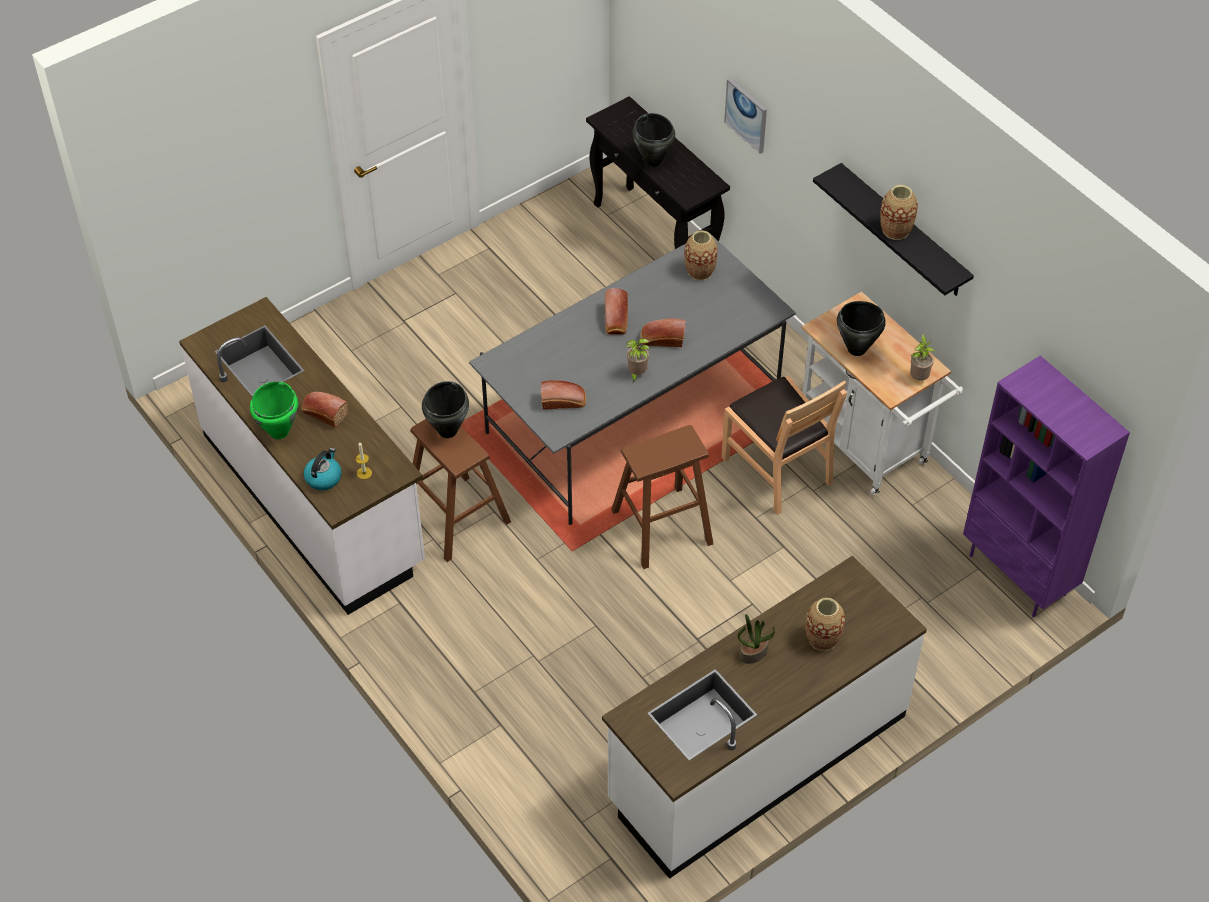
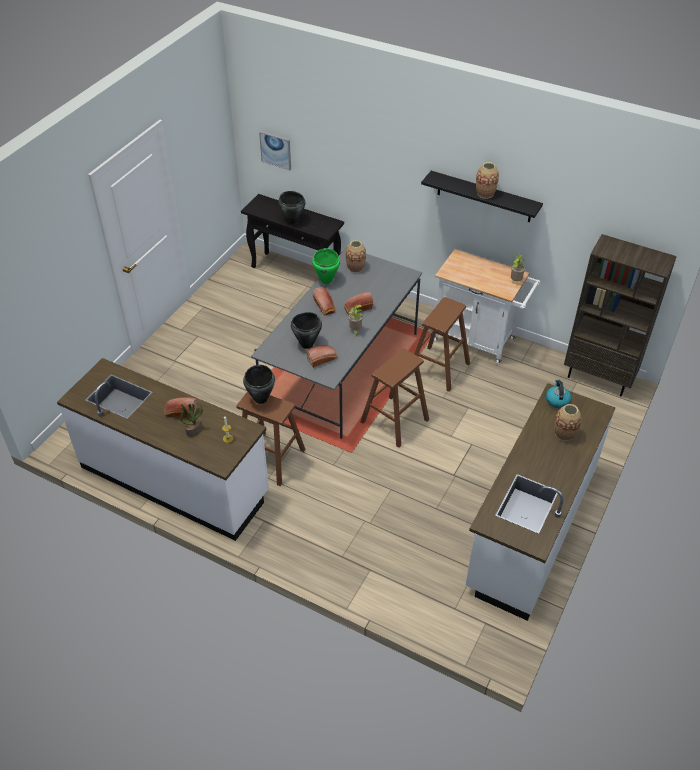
camera: 25 degrees left, 5 degrees down
green cooking pot [250,381,298,439] -> green cooking pot moved to [312,248,340,284]
kettle [303,448,342,490] -> kettle moved to [546,379,571,408]
brown chair [721,375,847,515] -> brown stool [414,297,470,392]
picture [724,78,767,154] -> picture moved to [259,131,291,170]
potted plant [738,614,775,664] -> potted plant moved to [180,404,203,437]
black cooking pot [837,301,886,356] -> black cooking pot moved to [291,312,322,349]
purple bookcase [963,356,1130,617] -> brown bookcase [564,234,677,397]

